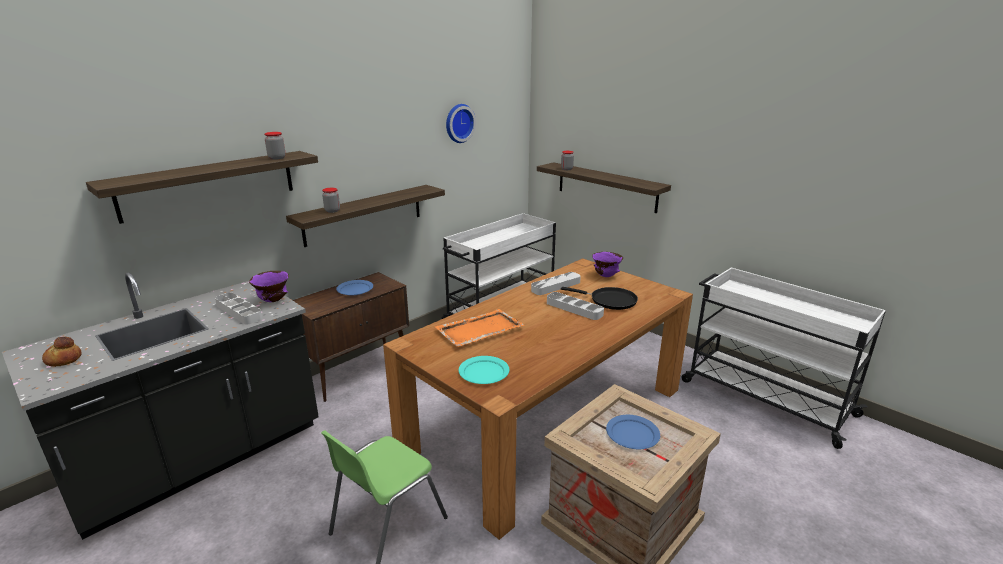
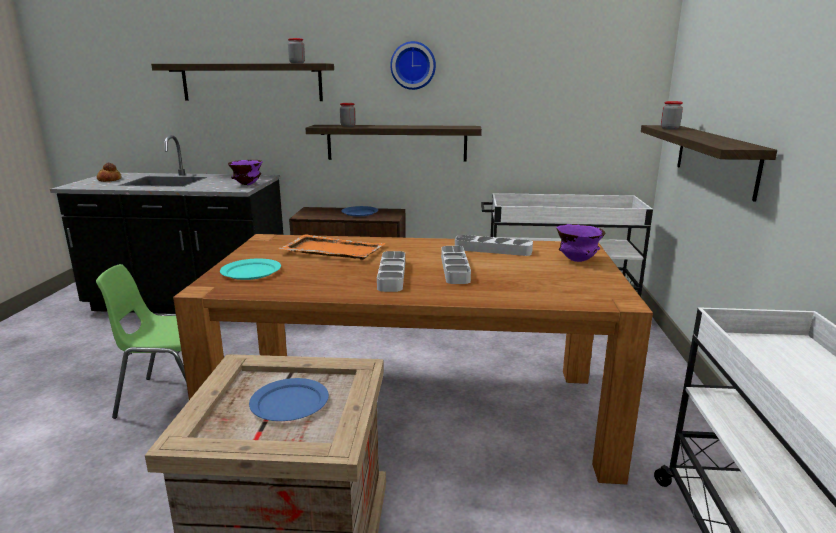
camera: 50 degrees right, 5 degrees down
grey tray [215,293,262,324] -> grey tray moved to [377,251,405,292]
wall clock [446,104,476,143] -> wall clock moved to [390,41,436,90]
black frying pan [561,287,638,310] -> none

